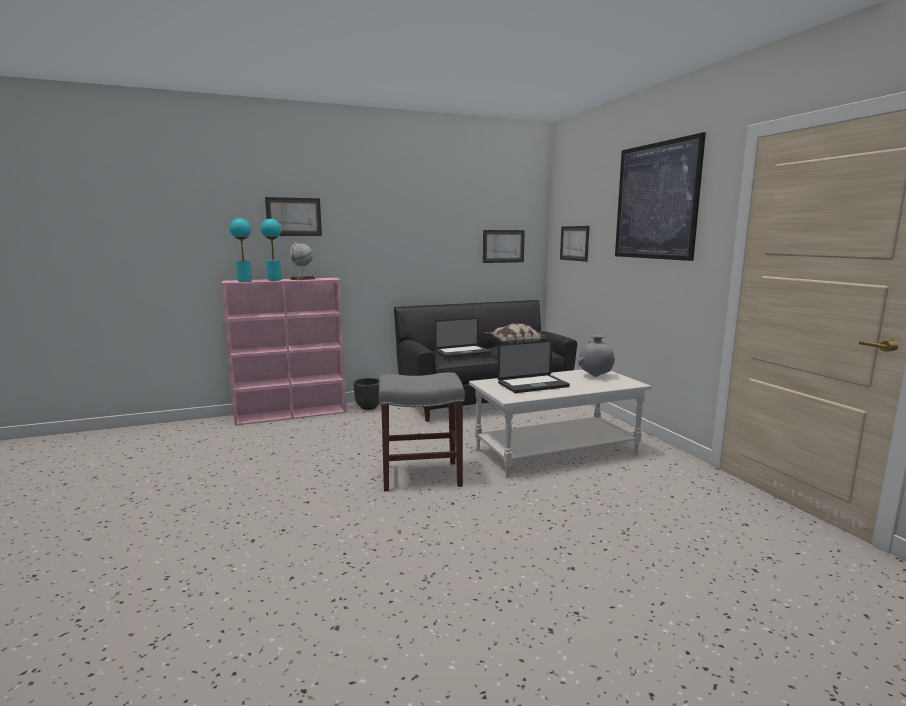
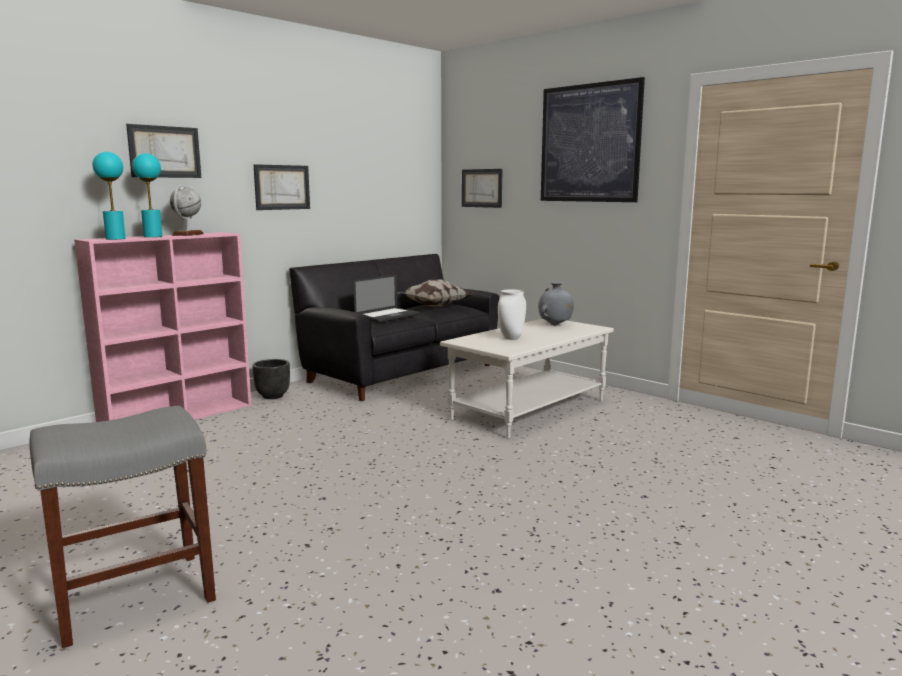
camera: 25 degrees left, 0 degrees up
grey stool [379,372,465,491] -> grey stool moved to [29,406,216,648]
picture [483,230,525,263] -> picture moved to [254,164,310,210]
laptop [497,340,570,393] -> white vase [498,289,526,340]

